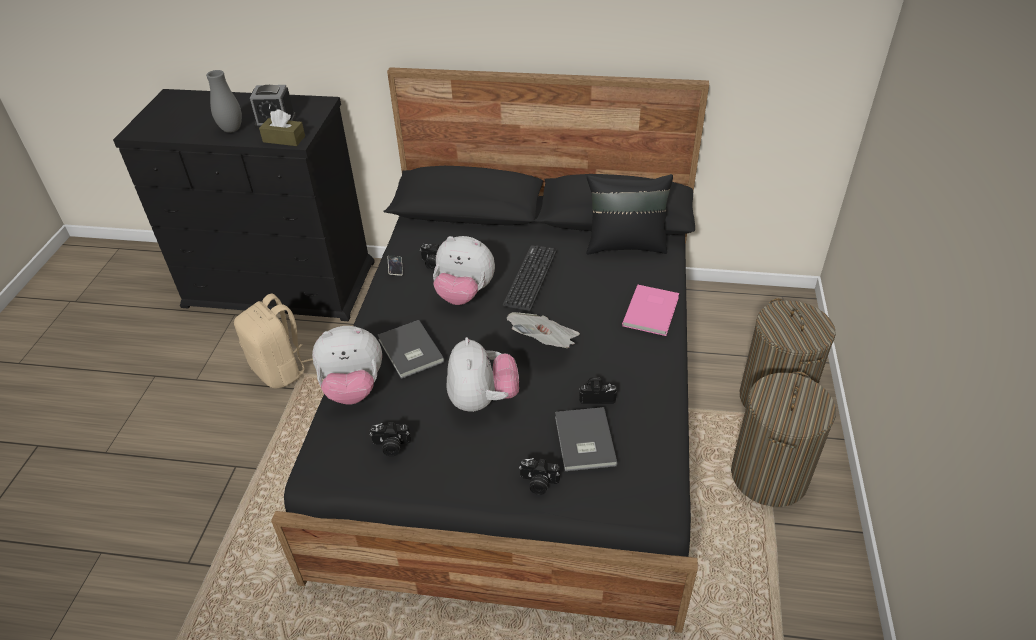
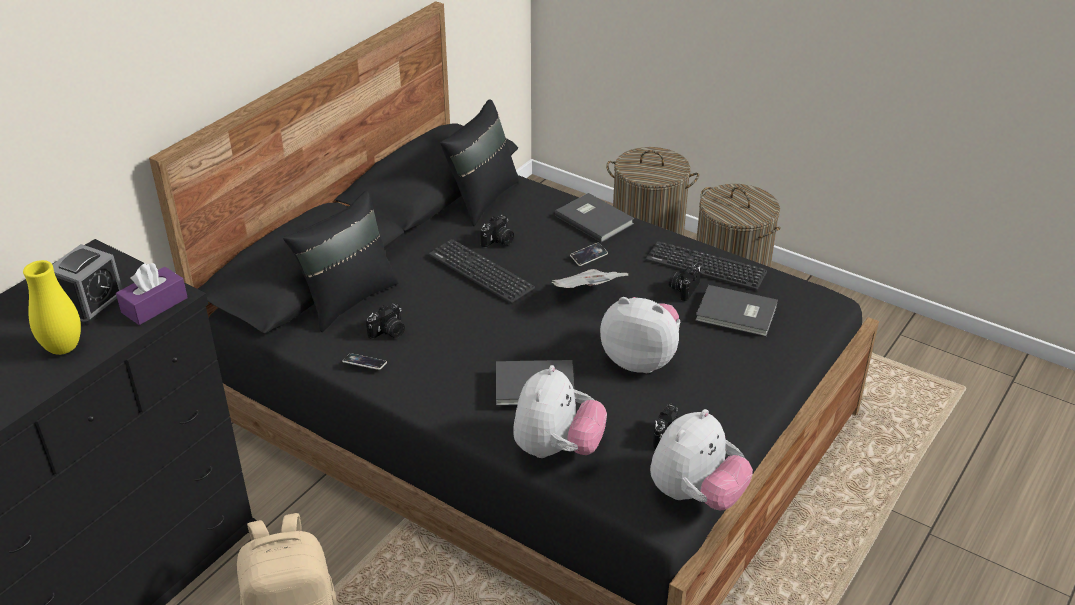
camera: 65 degrees left, 5 degrees down
grey vase [206,70,242,133] -> yellow vase [23,260,81,355]
brown tissue box [259,109,305,146] -> purple tissue box [116,263,188,325]
plush toy [433,236,495,305] -> plush toy moved to [650,409,753,510]
camera [519,458,560,495] -> camera moved to [480,215,514,247]
pink book [622,285,679,336] -> grey book [555,193,634,242]
none -> black pillow [283,191,399,332]
none -> phone [570,243,608,266]
none -> keyboard [645,241,767,290]

